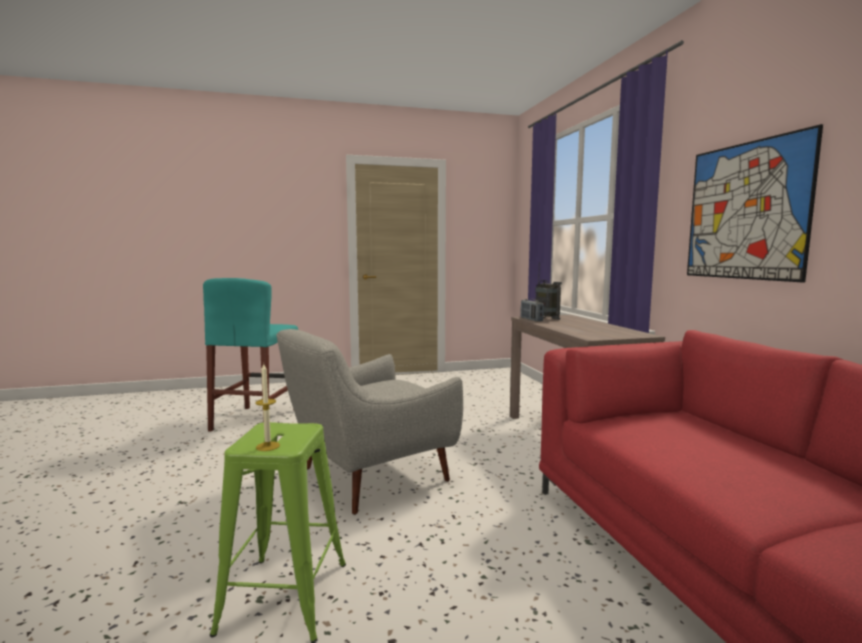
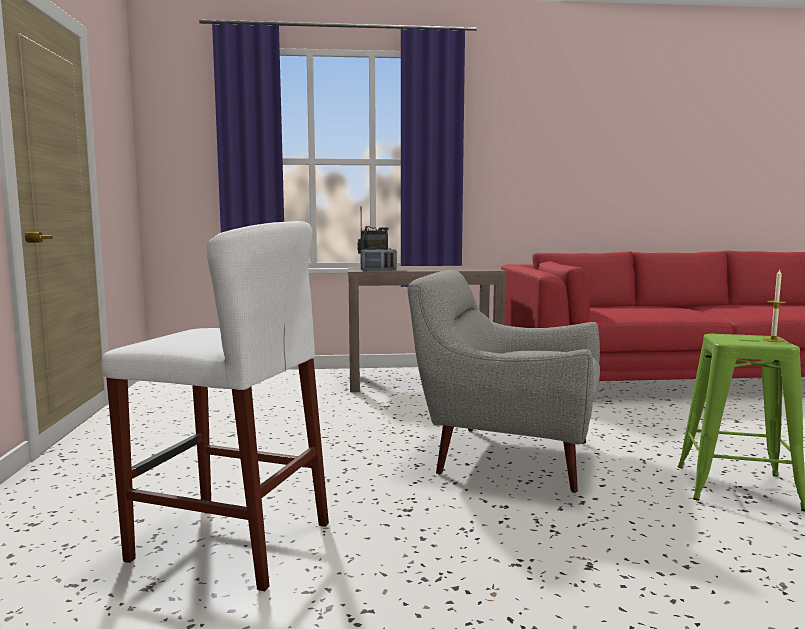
camera: 80 degrees left, 0 degrees up
turquoise stool [203,278,298,432] -> white stool [101,221,329,591]
grey armchair [276,329,463,515] -> grey armchair turned 135 degrees clockwise [407,270,600,493]
picture [687,124,823,283] -> none

